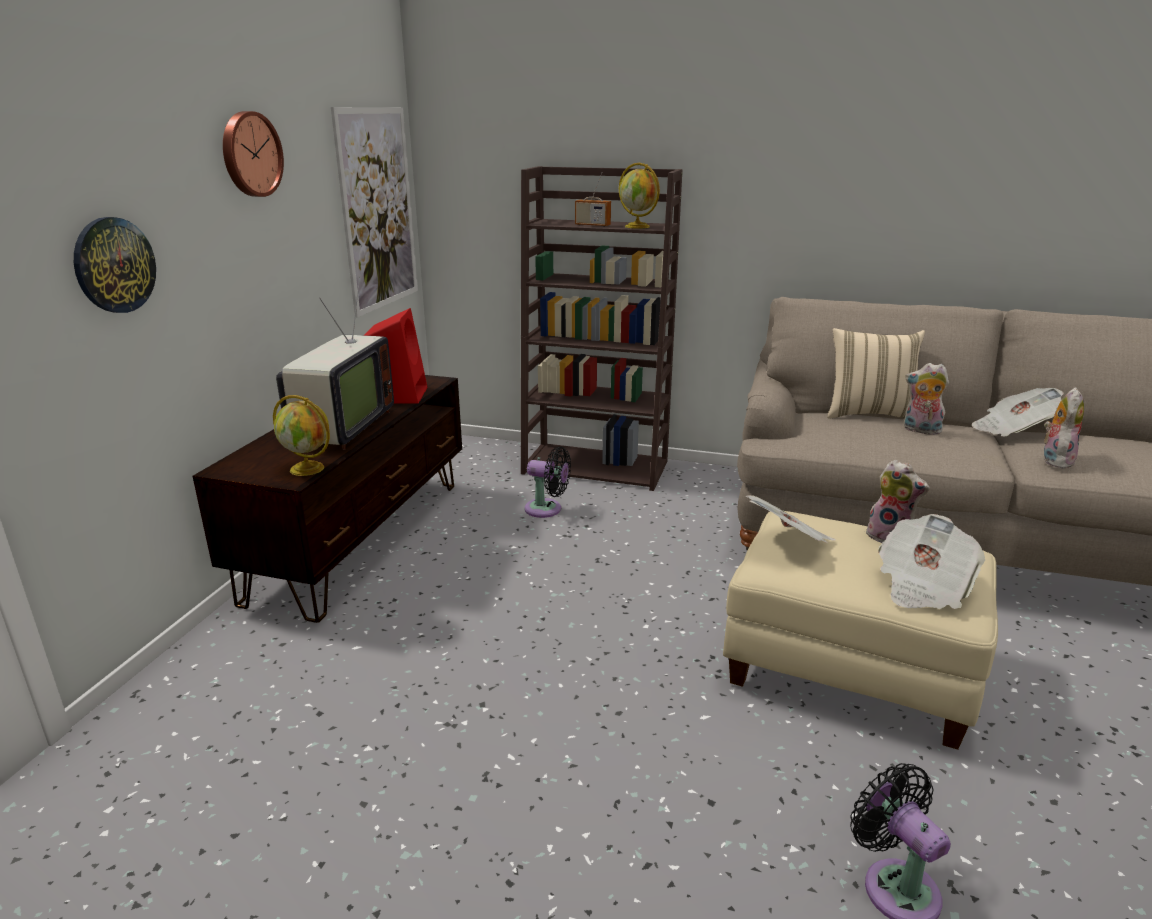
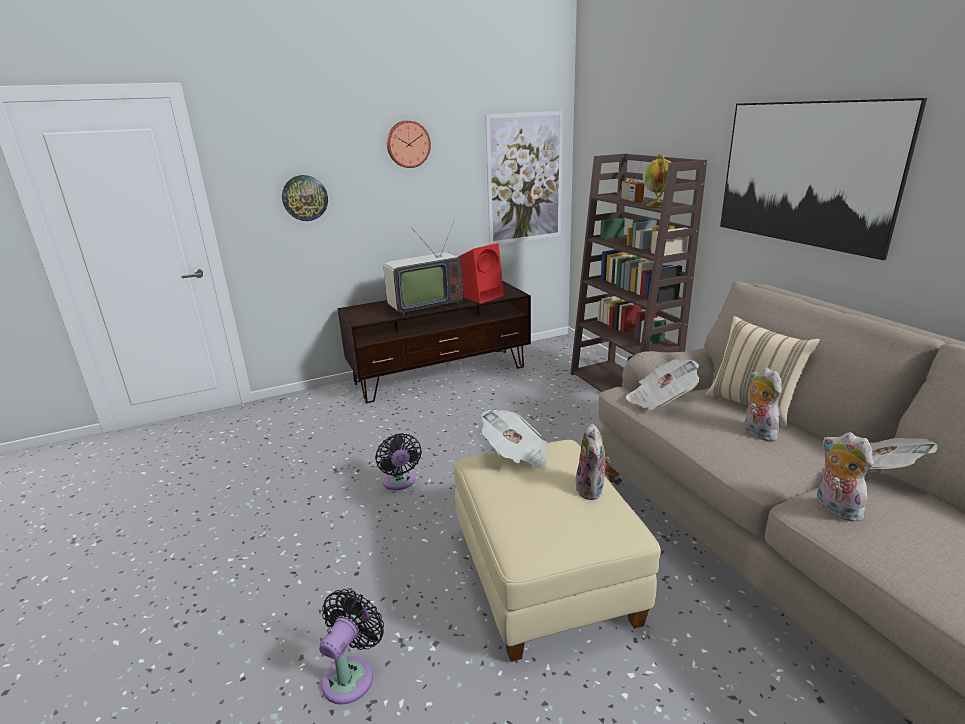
camera: 50 degrees right, 0 degrees up
globe [273,395,330,476] -> none
black fan [524,447,571,518] -> black fan moved to [375,433,422,490]
newspaper [878,514,985,609] -> newspaper moved to [626,359,700,410]
plush toy [1044,387,1084,468] -> plush toy turned 105 degrees counterclockwise [817,432,873,522]
none -> picture [720,98,927,260]

